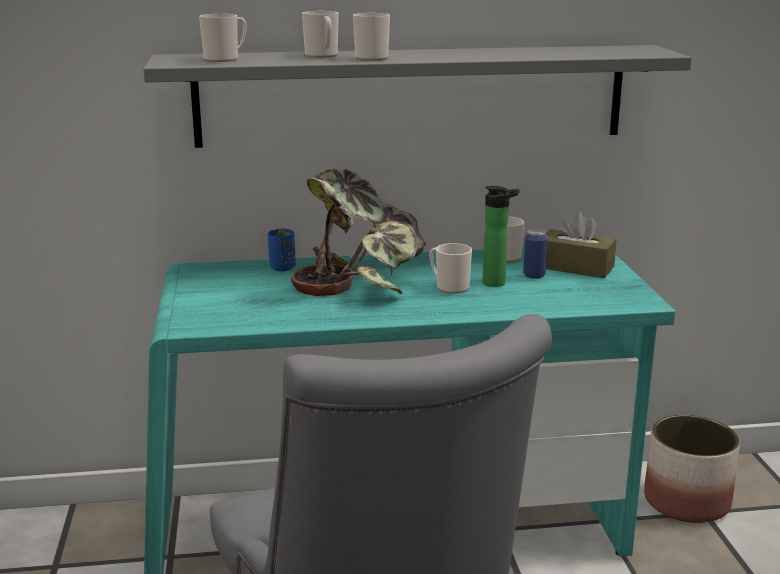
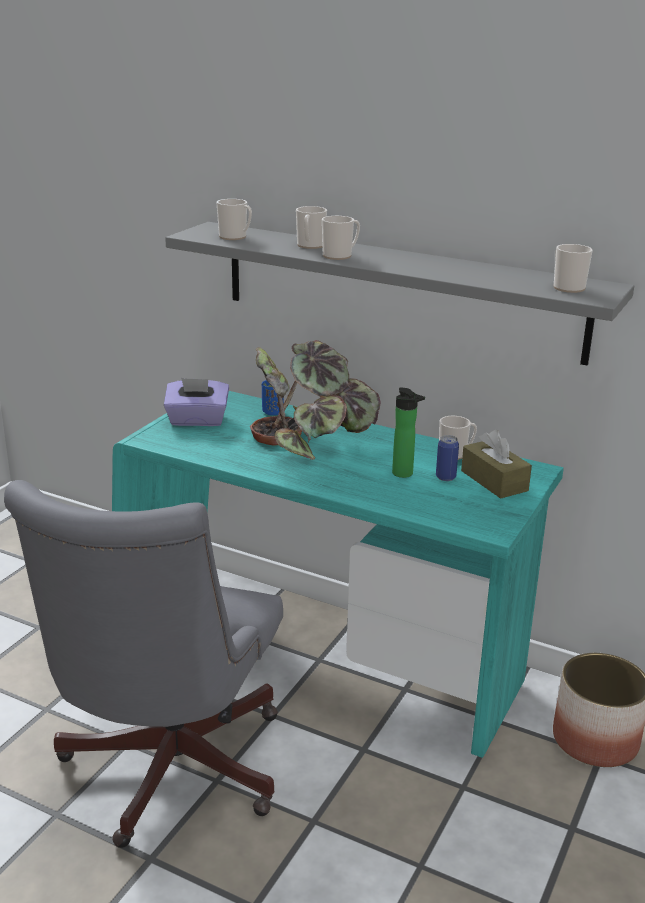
camera: 35 degrees right, 5 degrees up
mug [430,243,472,294] -> mug moved to [553,244,593,293]
none -> purple tissue box [164,378,229,426]

